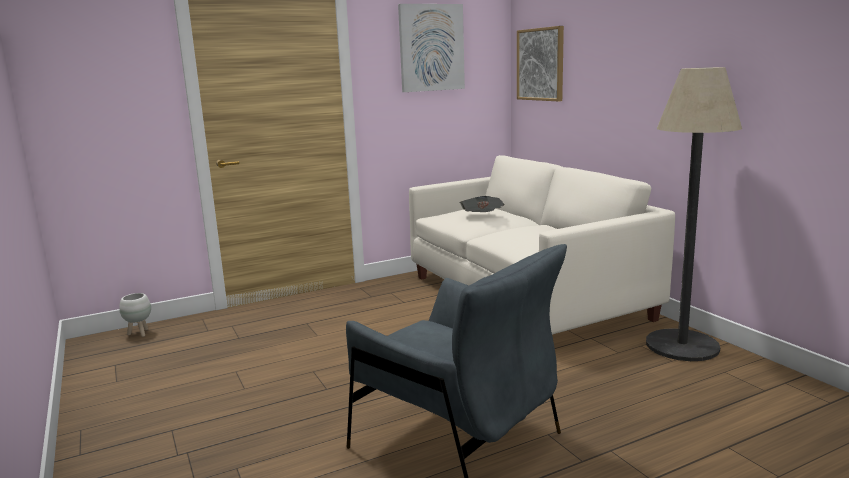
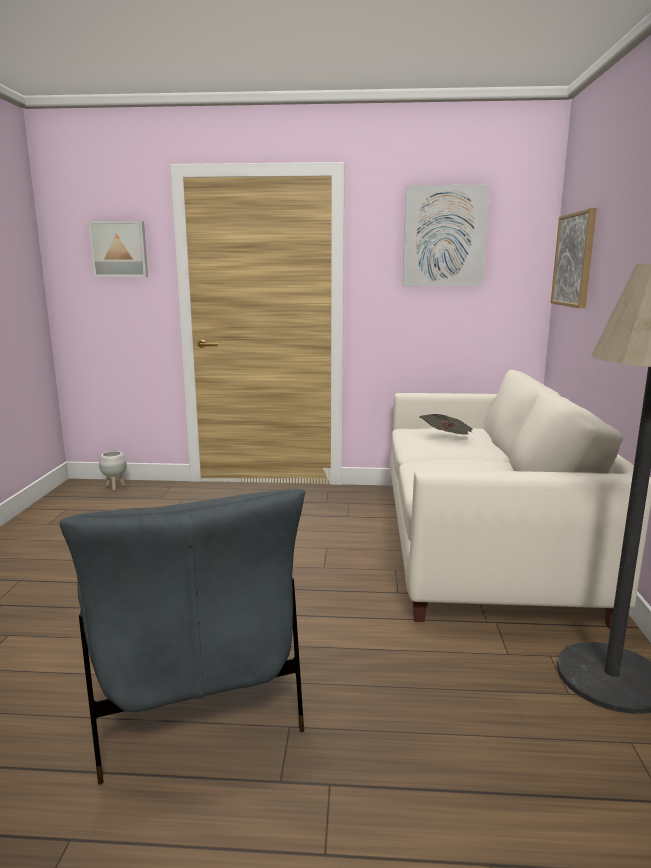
camera: 30 degrees right, 0 degrees up
none -> picture [89,221,148,277]

